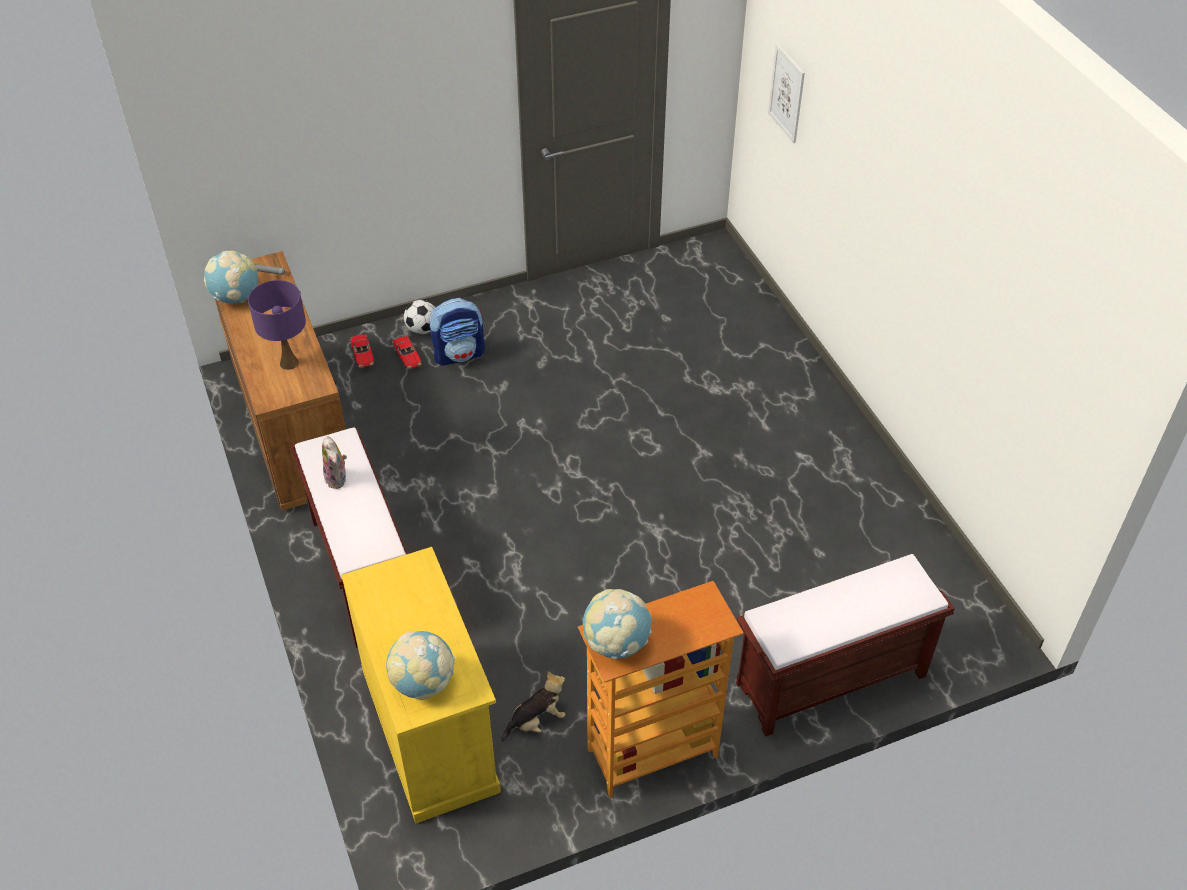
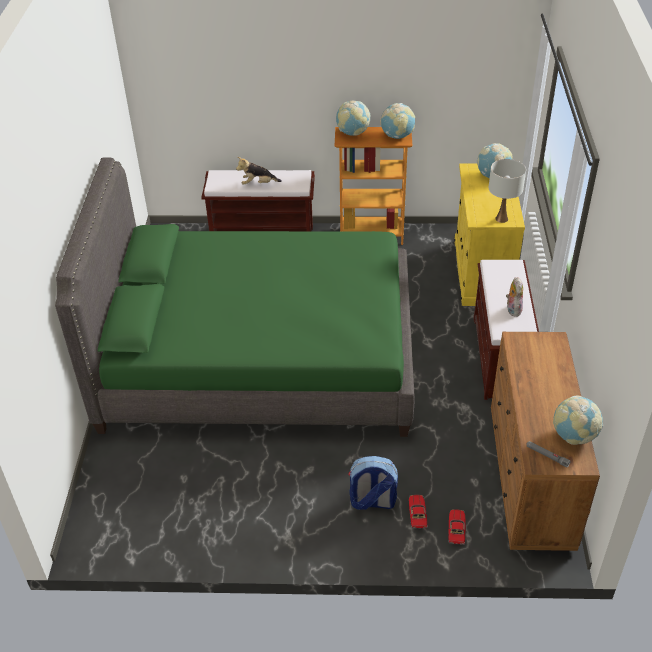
camera: 155 degrees left, 5 degrees down
purple table lamp [248,280,306,370] -> none
football [404,300,435,334] -> none
plush toy [501,671,565,742] -> plush toy moved to [236,157,282,185]
picture [768,43,805,143] -> none
none -> green bed [55,158,415,437]
none -> globe [336,101,370,136]
none -> white table lamp [488,159,526,223]

